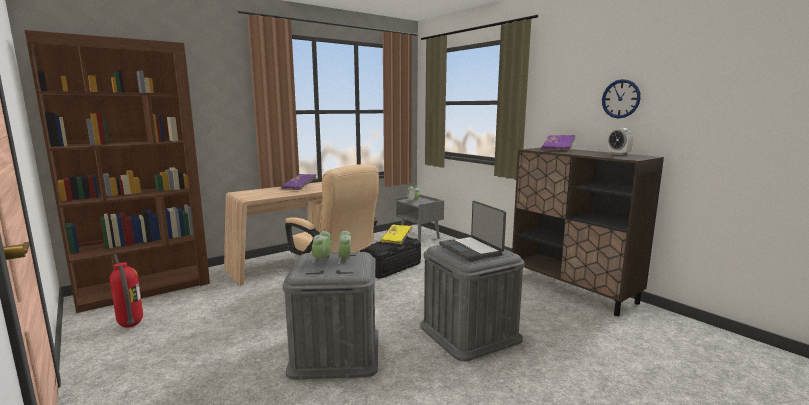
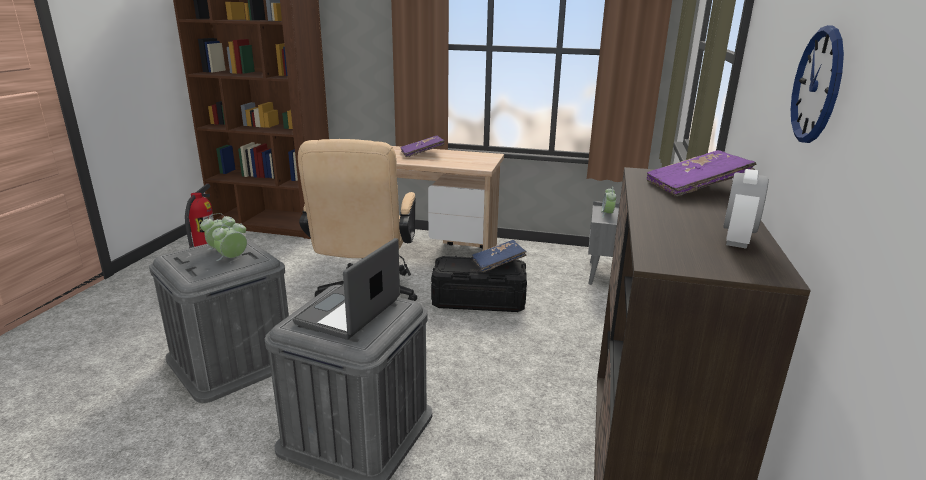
camera: 50 degrees right, 10 degrees up
yellow book [380,225,412,244] -> blue book [472,240,527,272]

